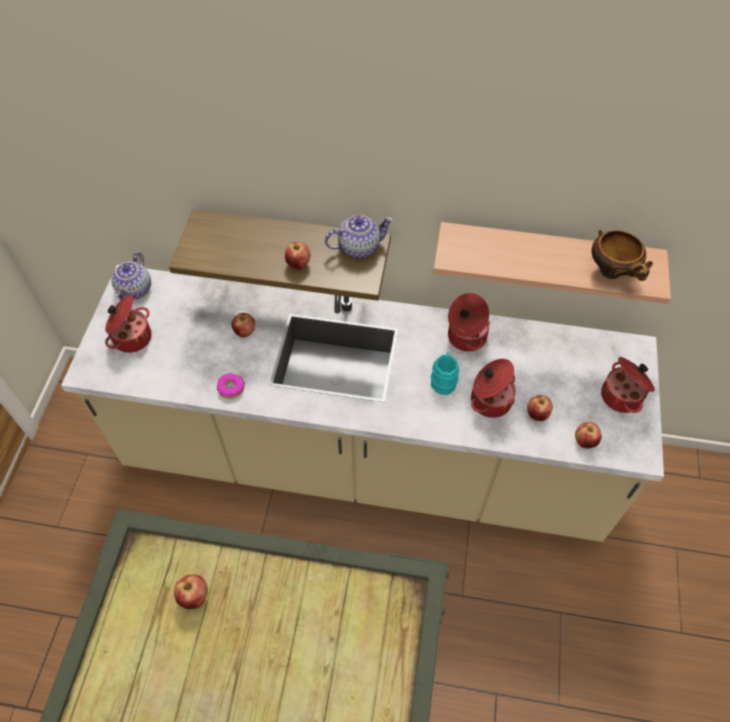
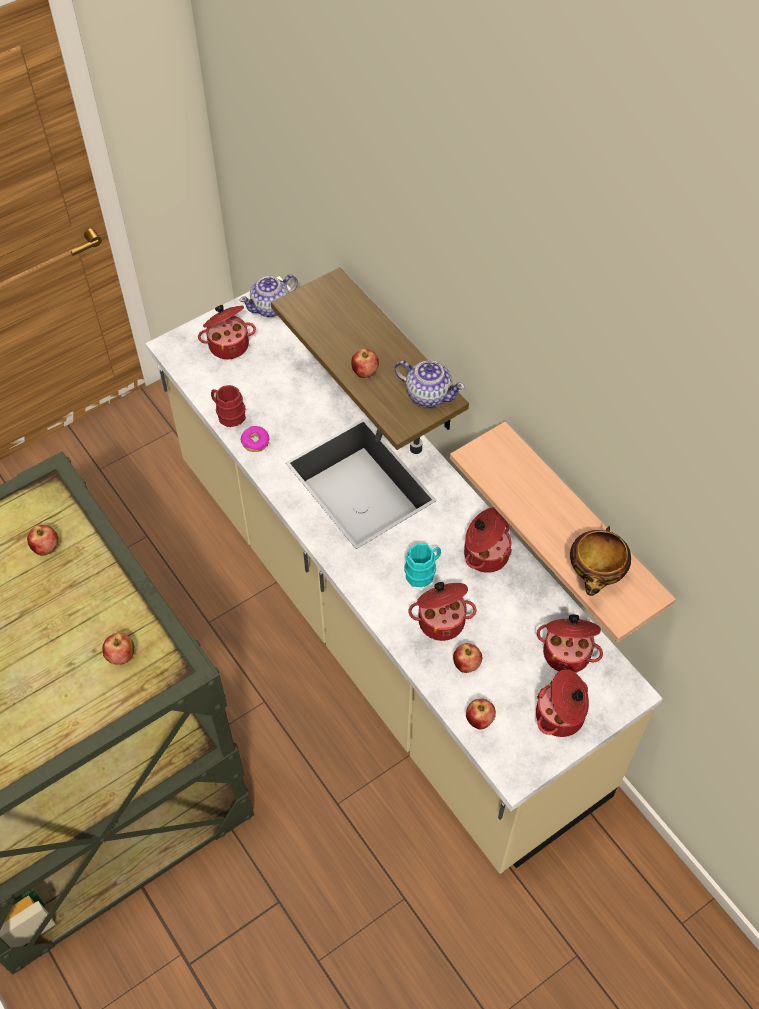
camera: 45 degrees right, 0 degrees up
apple [231,313,255,338] -> apple moved to [103,633,134,665]
none -> red mug [211,385,246,427]
none -> cooking pot [537,614,603,673]

